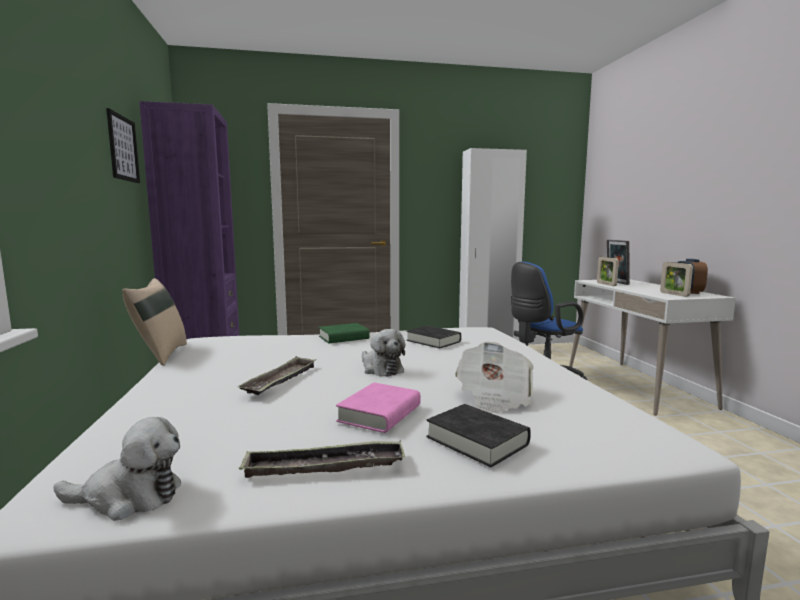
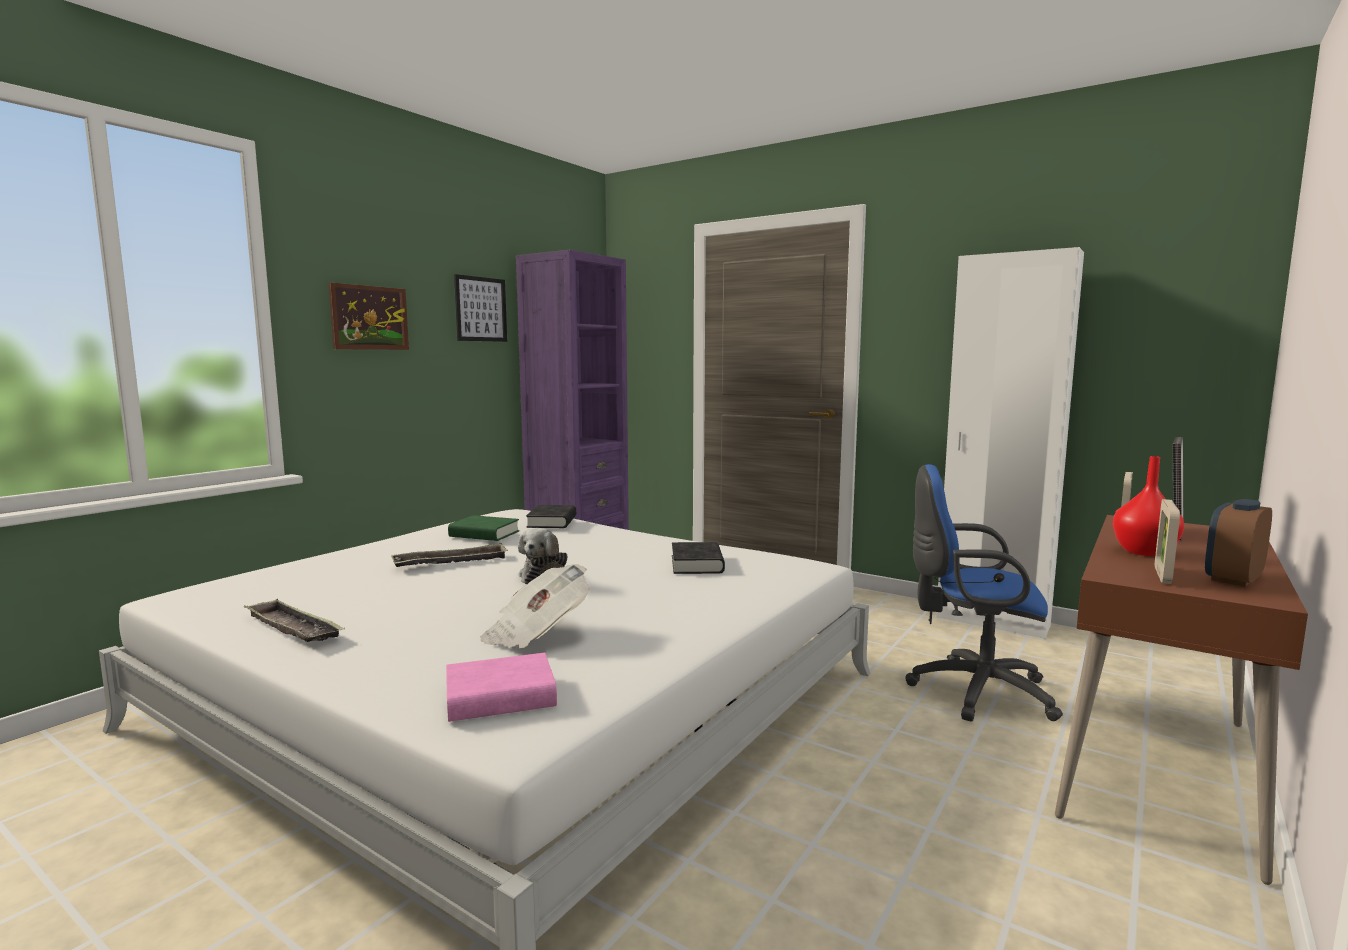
camera: 45 degrees right, 0 degrees up
plush toy [54,417,181,521] -> none
beige pillow [122,278,187,366] -> none
green book [319,323,370,343] -> green book moved to [448,515,519,541]
pink book [336,382,421,433] -> pink book moved to [446,653,557,722]
black book [426,404,531,467] -> black book moved to [526,505,576,528]
white desk [569,279,736,416] -> brown desk [1055,515,1308,885]
none -> picture [328,282,409,350]
none -> red vase [1113,456,1184,557]

